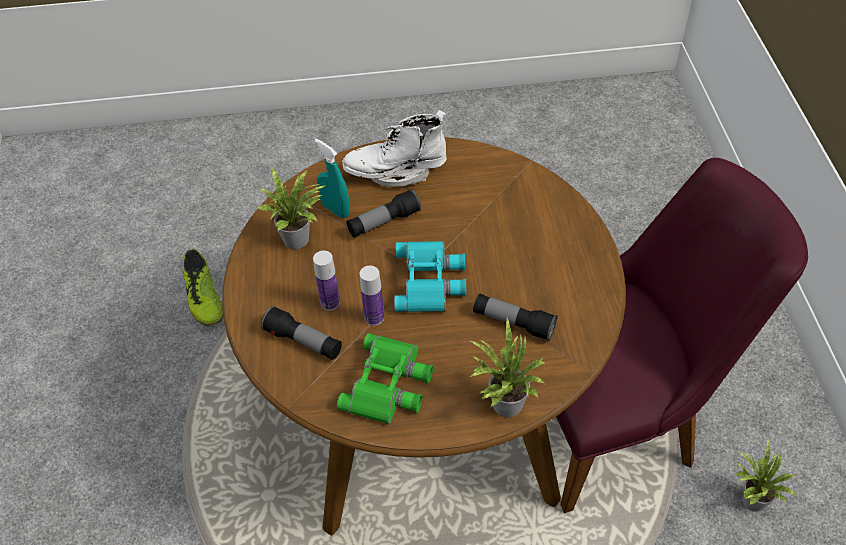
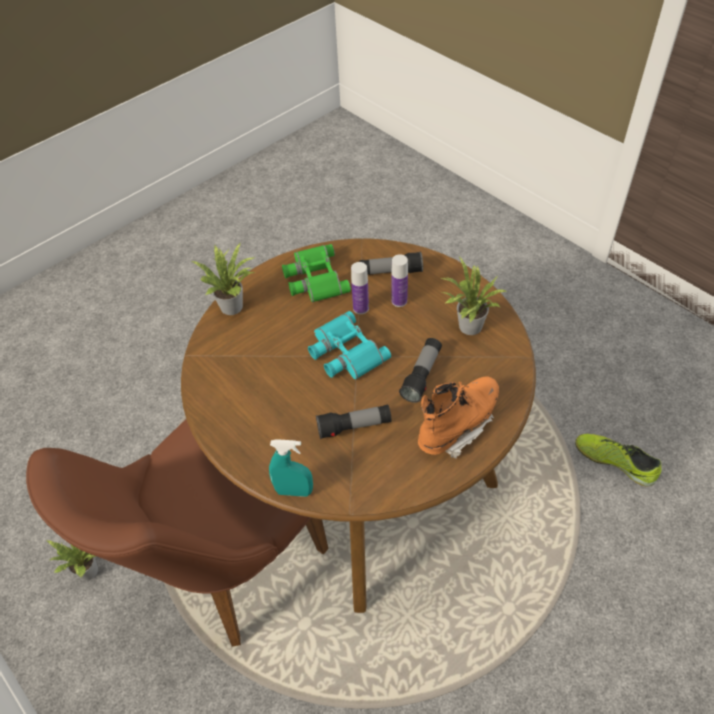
camera: 145 degrees right, 0 degrees up
turquoise spray bottle [315,138,350,218] -> turquoise spray bottle moved to [269,439,313,497]
white boot [342,110,446,187] -> orange boot [418,376,499,459]
flashlight [473,293,557,341] -> flashlight moved to [316,404,392,439]
purple chair [556,158,808,513] -> brown chair [26,419,329,646]

